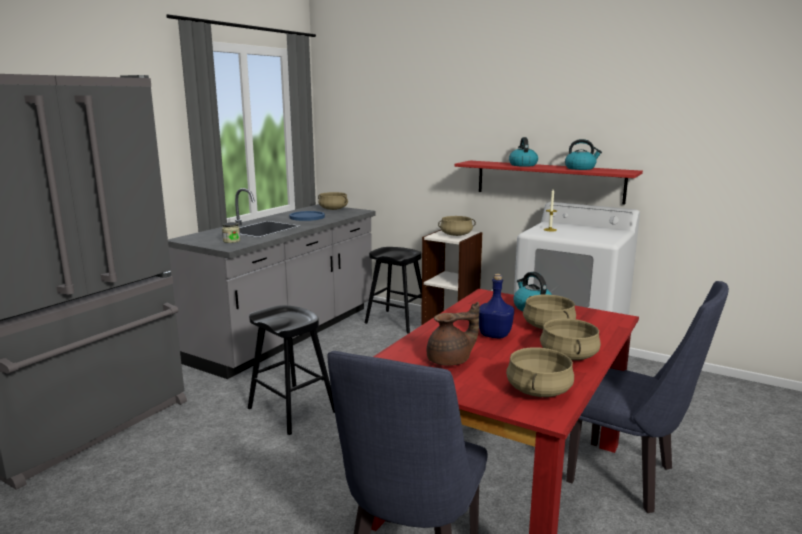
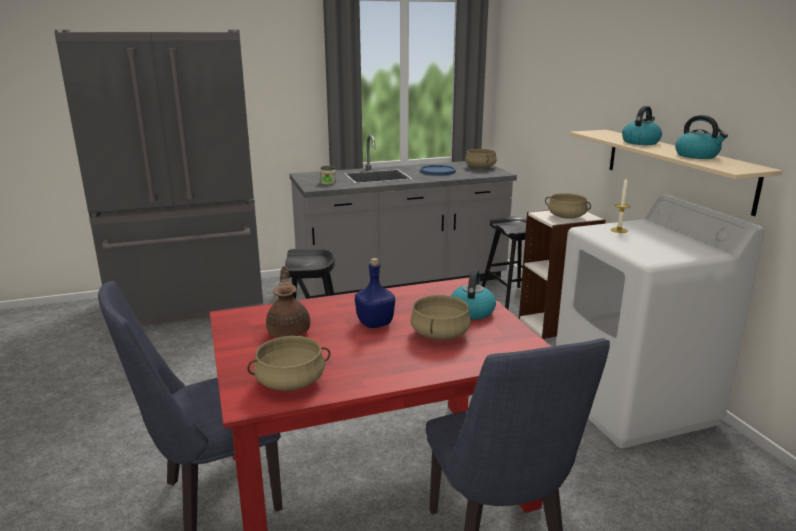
camera: 40 degrees right, 5 degrees up
brown teapot [427,302,479,366] -> brown teapot turned 120 degrees counterclockwise [266,266,310,338]
red shelf [455,161,643,205] -> beige shelf [570,130,783,216]
beige cooking pot [540,318,601,360] -> none

